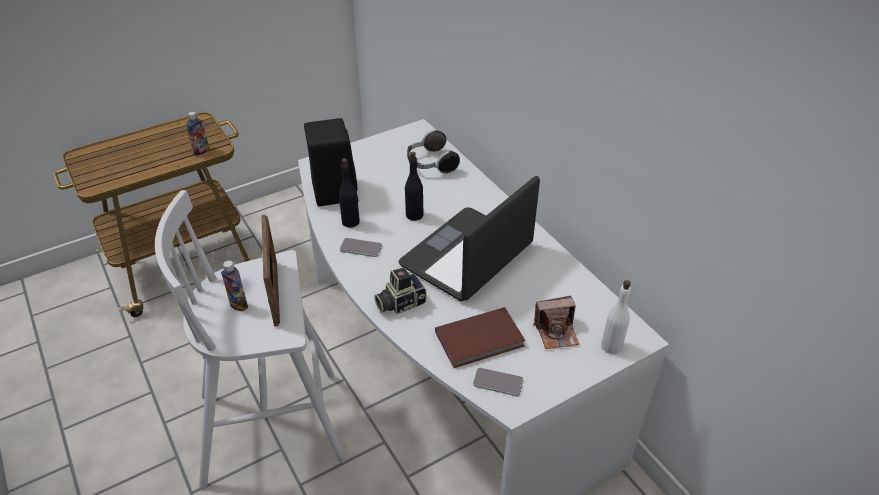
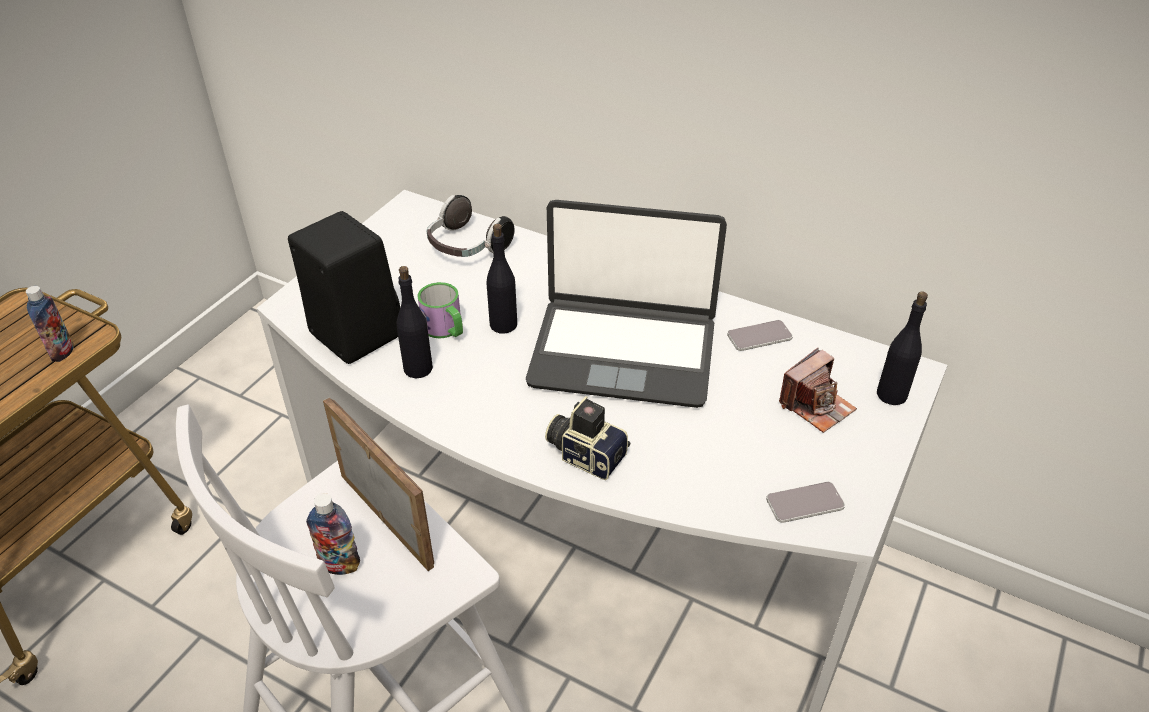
camera: 30 degrees left, 0 degrees up
phone [340,238,382,257] -> phone moved to [727,320,793,351]
camera [374,267,427,315] -> camera turned 90 degrees clockwise [545,396,631,480]
laptop [398,176,540,301] -> laptop turned 90 degrees counterclockwise [526,200,727,408]
brown book [435,307,526,368] -> none
white bottle [601,280,631,354] -> black bottle [877,291,928,405]
none -> mug [417,282,463,339]

